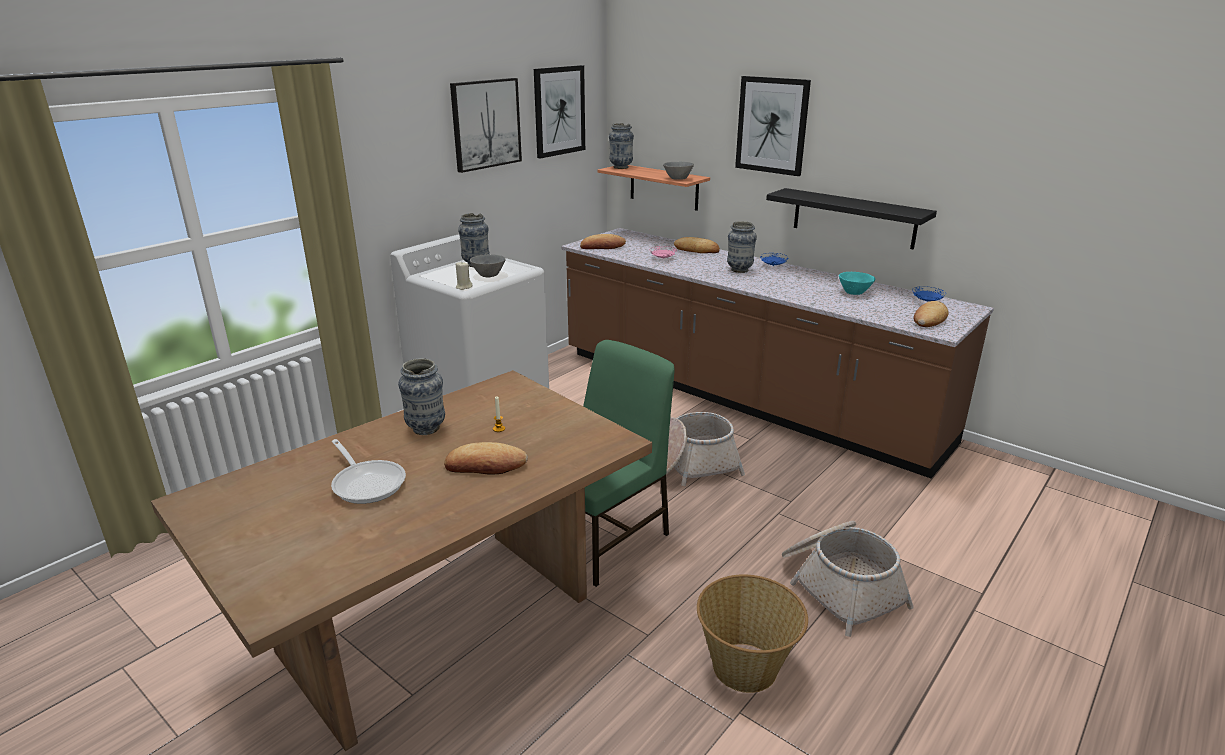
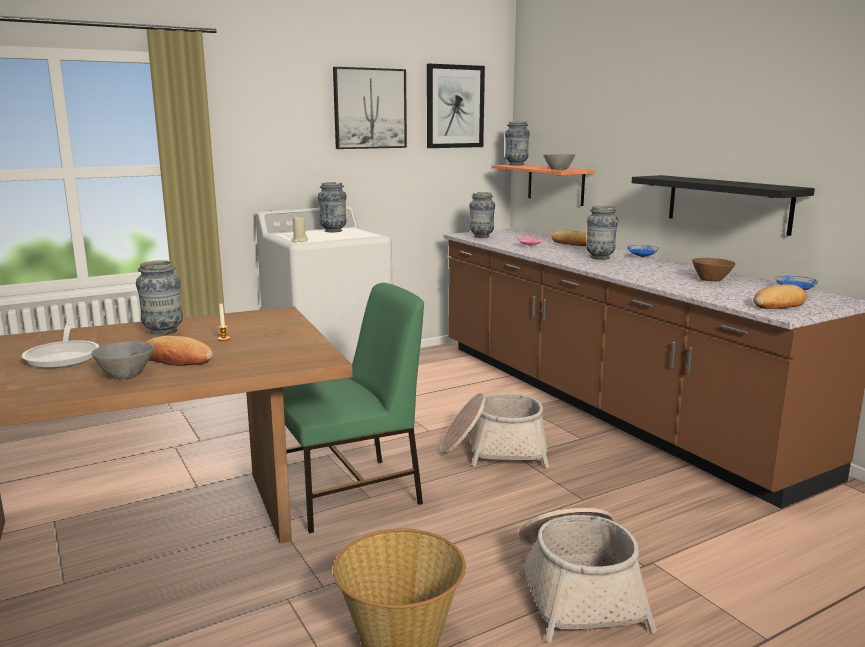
camera: 20 degrees right, 10 degrees down
grey bowl [470,254,506,277] -> grey bowl moved to [92,341,154,379]
bread [580,234,626,249] -> vase [469,192,495,238]
picture [735,76,811,176] -> none
turquoise bowl [839,272,875,295] -> brown bowl [692,258,736,281]

